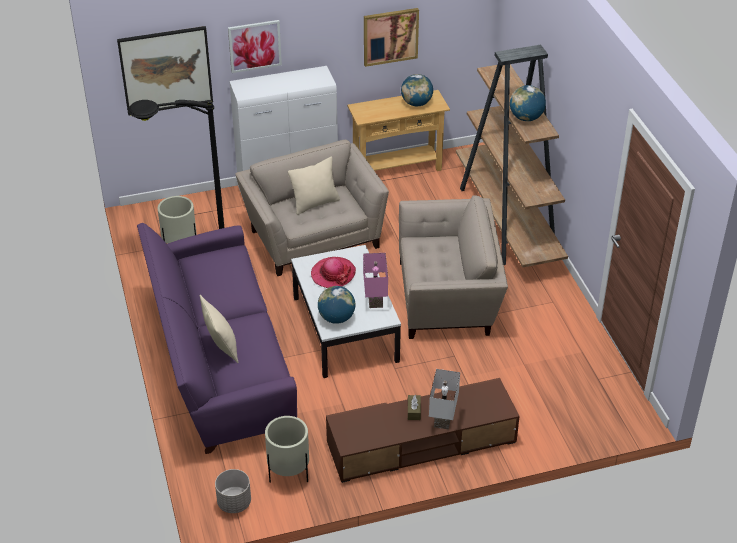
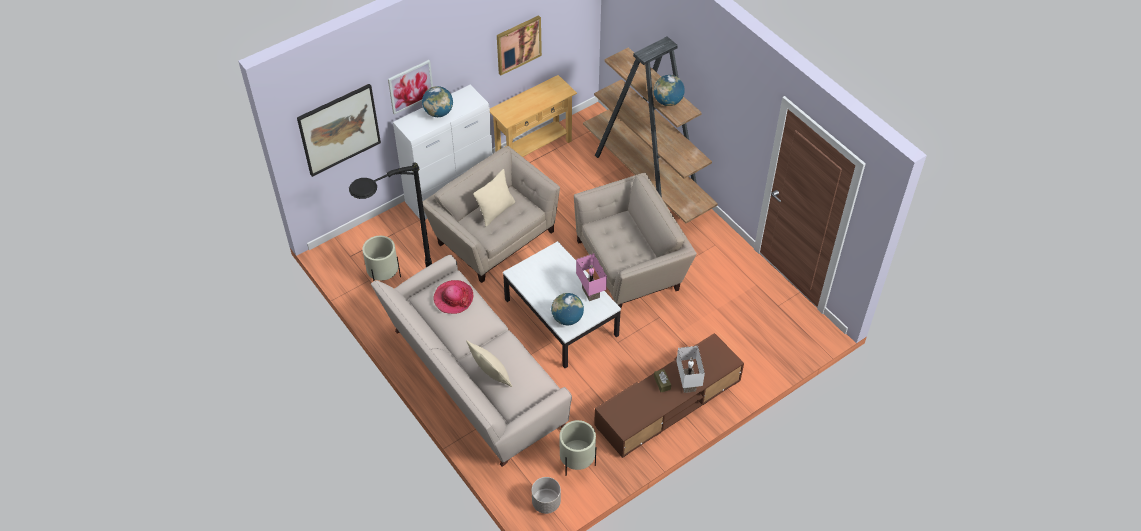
camera: 20 degrees left, 10 degrees up
purple sofa [137,223,297,454] -> beige sofa [371,254,572,467]
hat [311,257,356,288] -> hat moved to [433,280,473,314]
globe [401,74,433,106] -> globe moved to [422,86,453,117]

